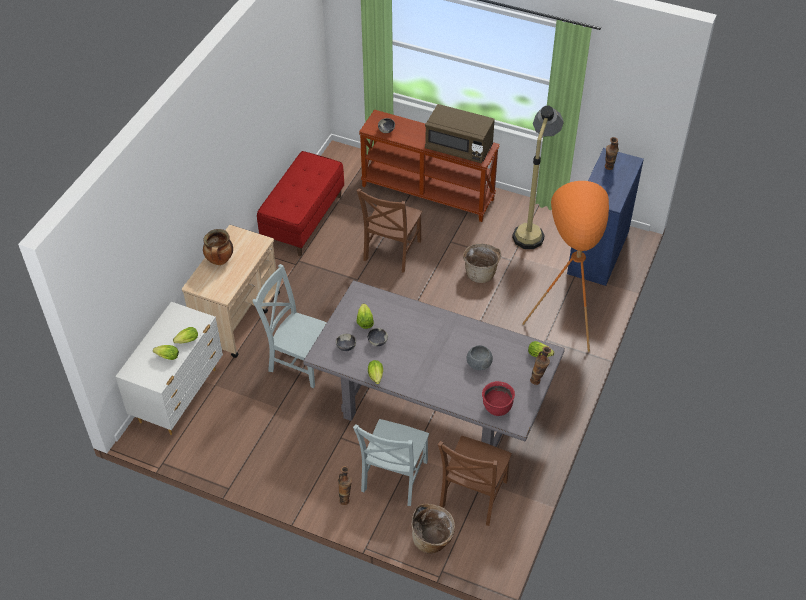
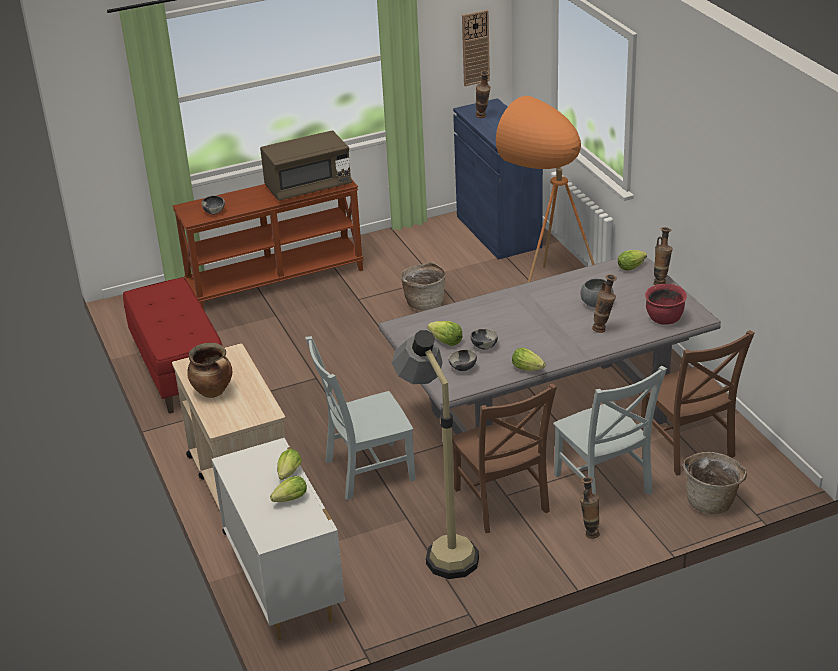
camera: 45 degrees left, 15 degrees down
brown chair [357,188,422,273] -> brown chair moved to [452,384,557,533]
floor lamp [512,105,564,249] -> floor lamp moved to [392,330,479,579]
none -> wall clock [462,10,490,86]
none -> vase [592,274,617,333]

